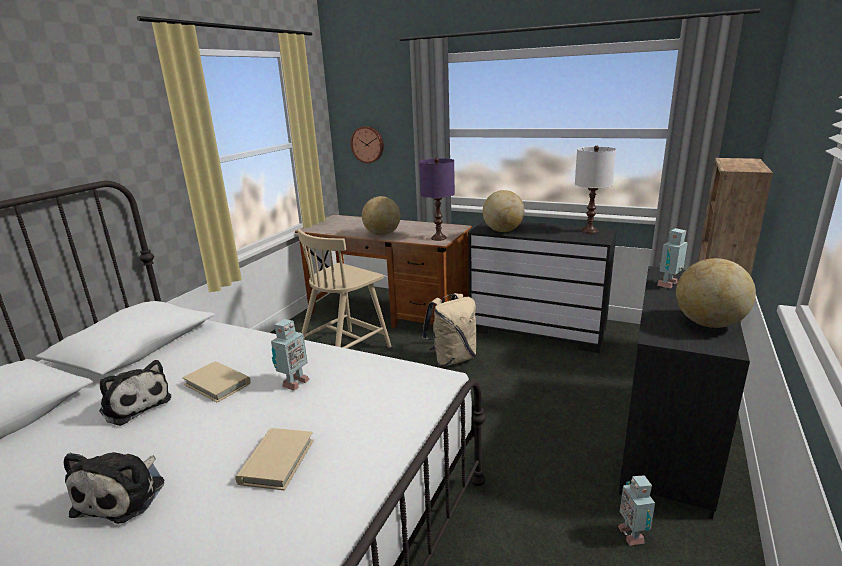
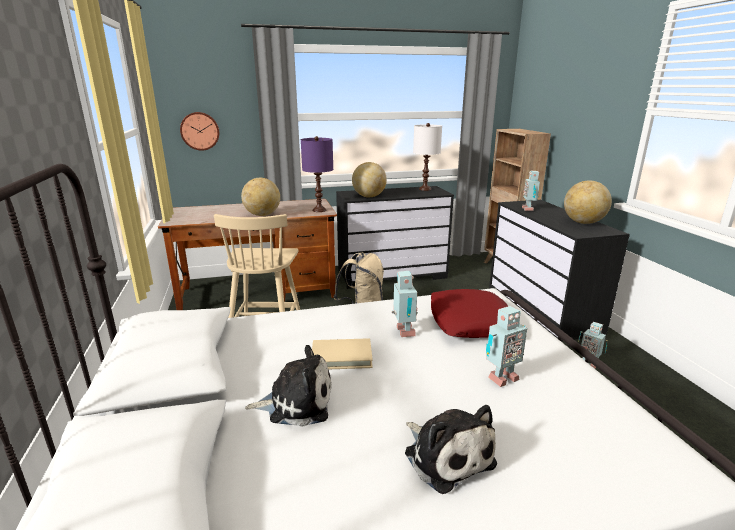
camera: 40 degrees left, 0 degrees up
beige book [235,428,314,490] -> toy robot [486,306,527,387]
none -> red pillow [431,289,508,338]

